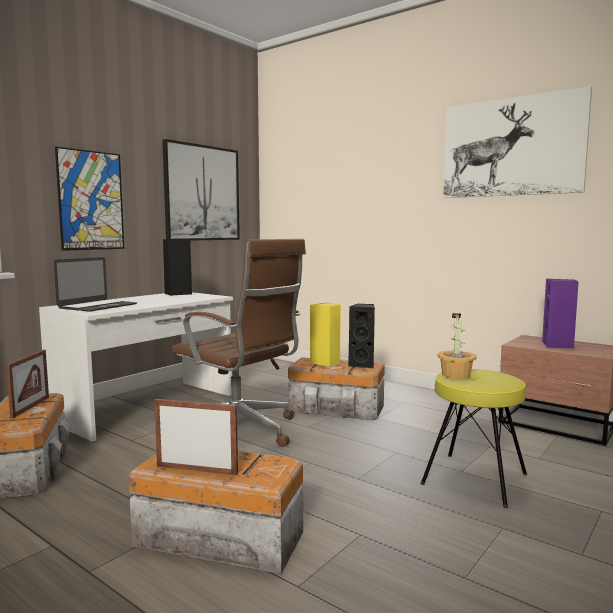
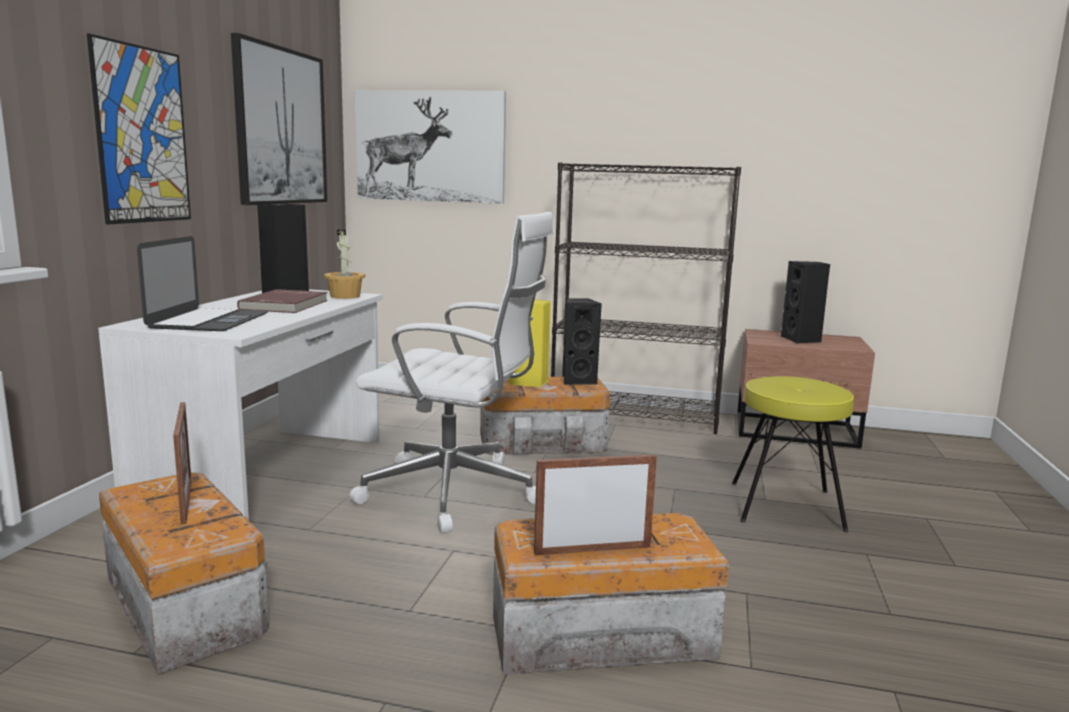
camera: 25 degrees left, 5 degrees up
brown office chair [172,239,306,447] -> white office chair [350,212,554,532]
potted plant [437,313,477,379] -> potted plant moved to [324,230,365,299]
picture [443,86,592,198] -> picture moved to [355,90,506,204]
purple speaker [542,279,579,348] -> black speaker [781,261,830,344]
none -> red book [237,289,327,313]
none -> black bookcase [551,162,741,434]

